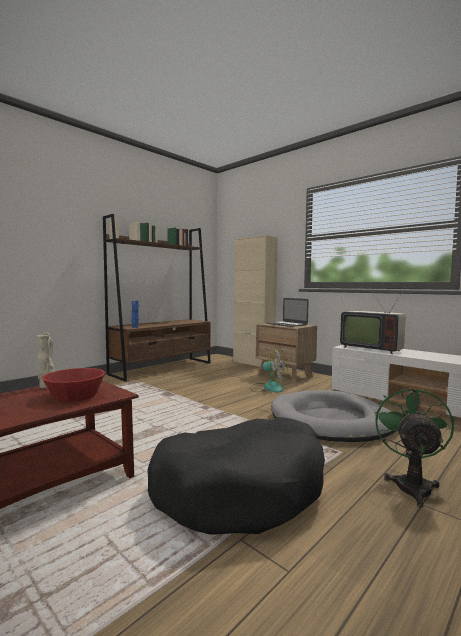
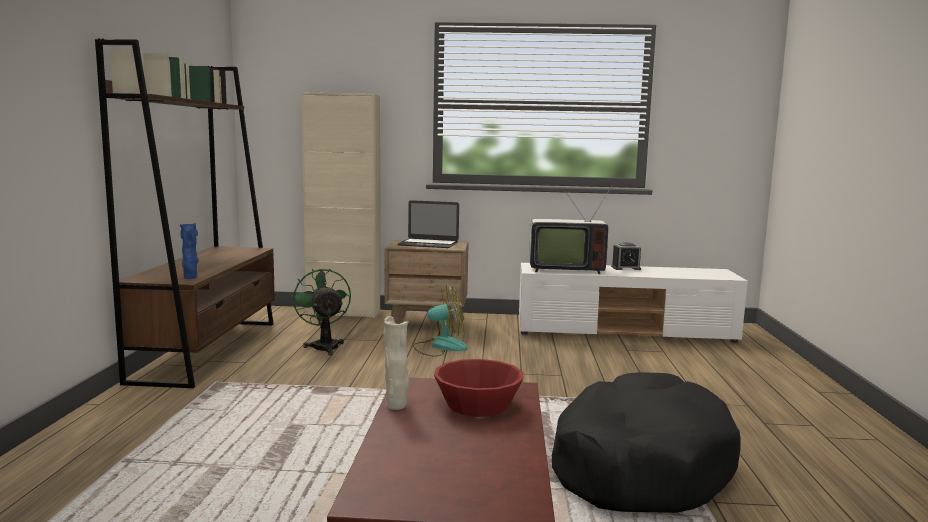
camera: 40 degrees left, 5 degrees up
grey dog bed [271,390,396,442] -> none
green fan [375,386,454,508] -> green fan moved to [291,269,351,355]
none -> alarm clock [611,242,641,270]

